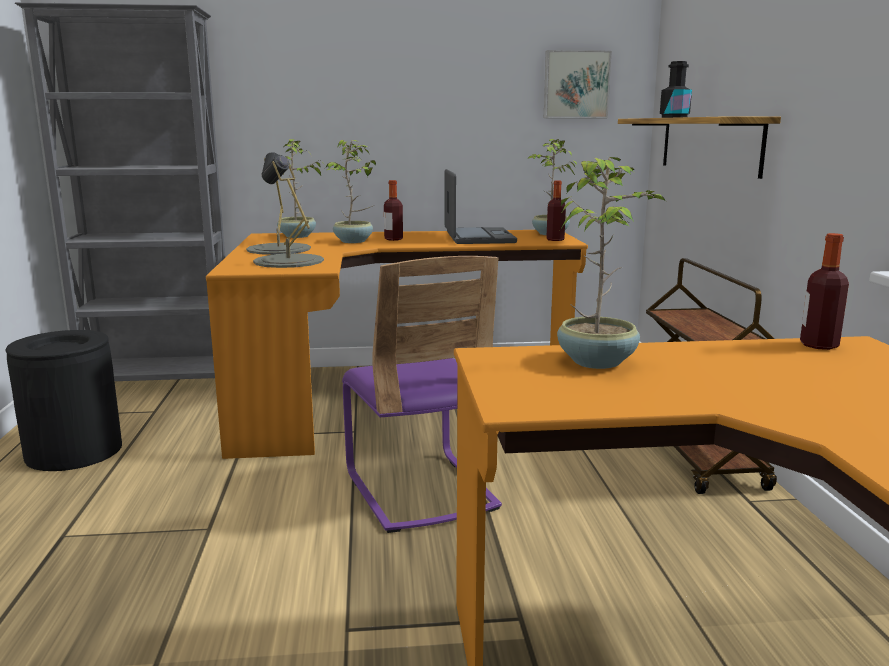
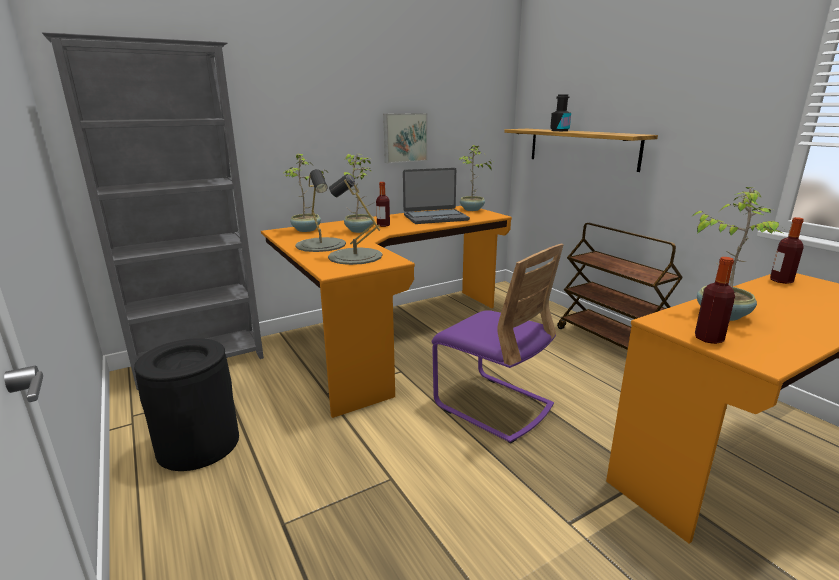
camera: 25 degrees left, 5 degrees up
laptop [444,169,517,244] -> laptop turned 105 degrees clockwise [403,168,470,224]
picture [544,50,612,118] -> picture moved to [383,113,427,163]
bottle [546,180,566,241] -> bottle moved to [695,257,735,344]

